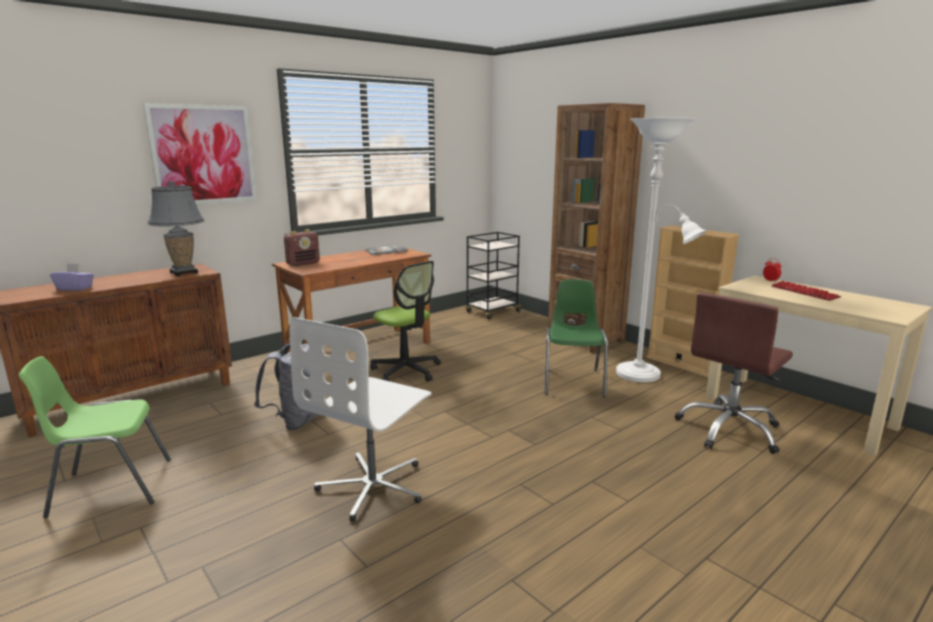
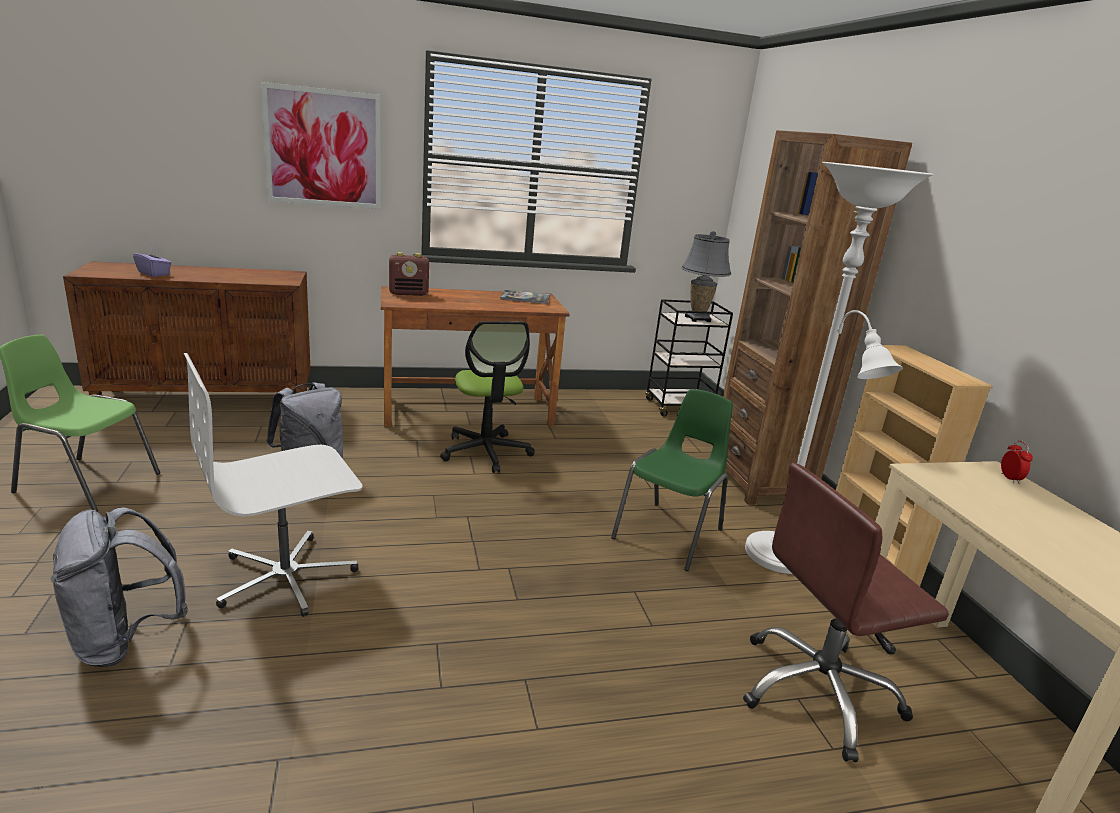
camera: 25 degrees right, 5 degrees up
grey table lamp [148,181,205,276] -> grey table lamp moved to [681,231,731,322]
keyboard [771,281,842,301] -> none
none -> grey backpack [51,507,188,667]

